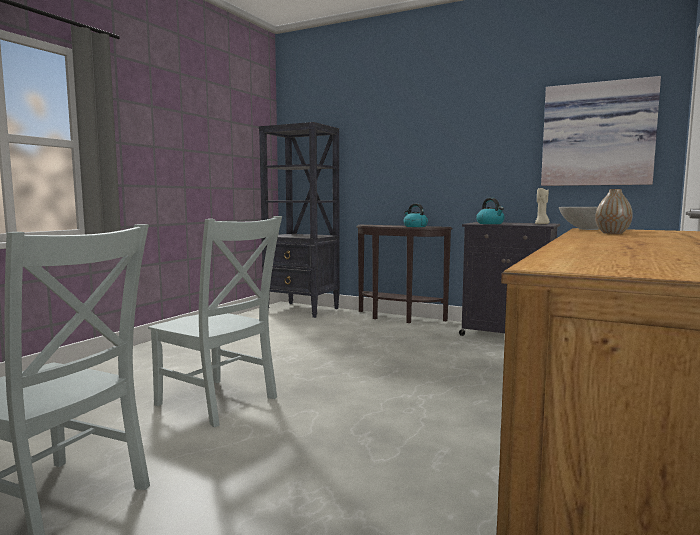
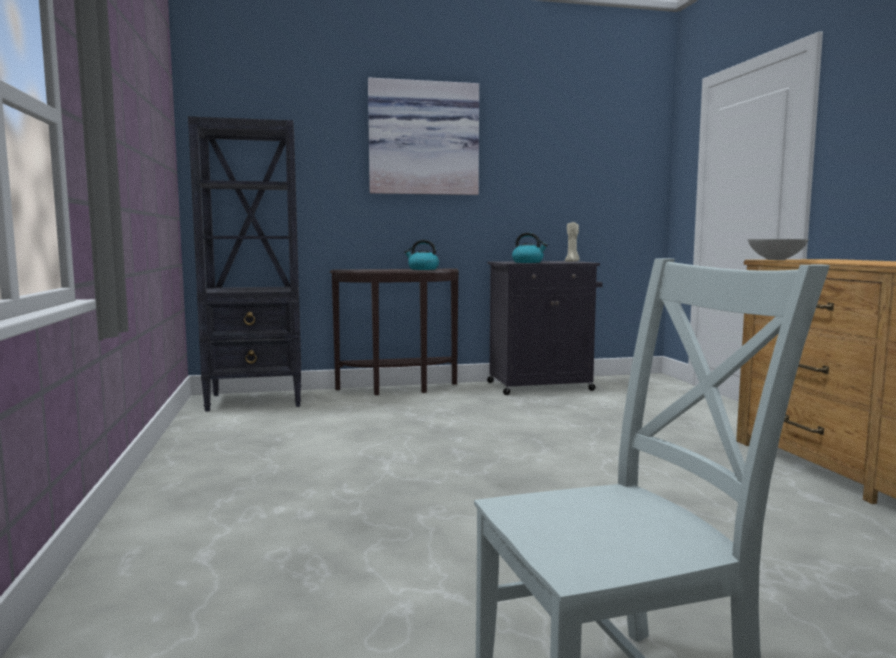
camera: 40 degrees left, 0 degrees up
grey chair [148,216,282,427] -> none
picture [541,76,661,186] -> picture moved to [368,78,479,195]
vase [595,189,633,234] -> none

